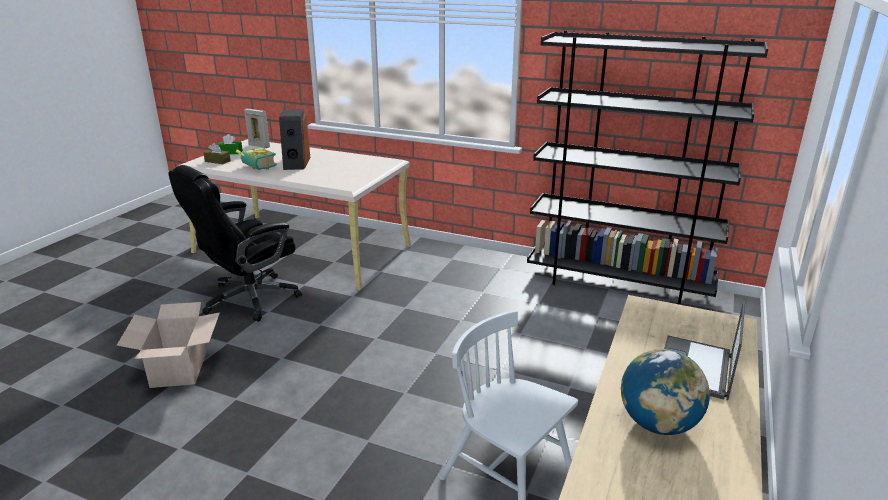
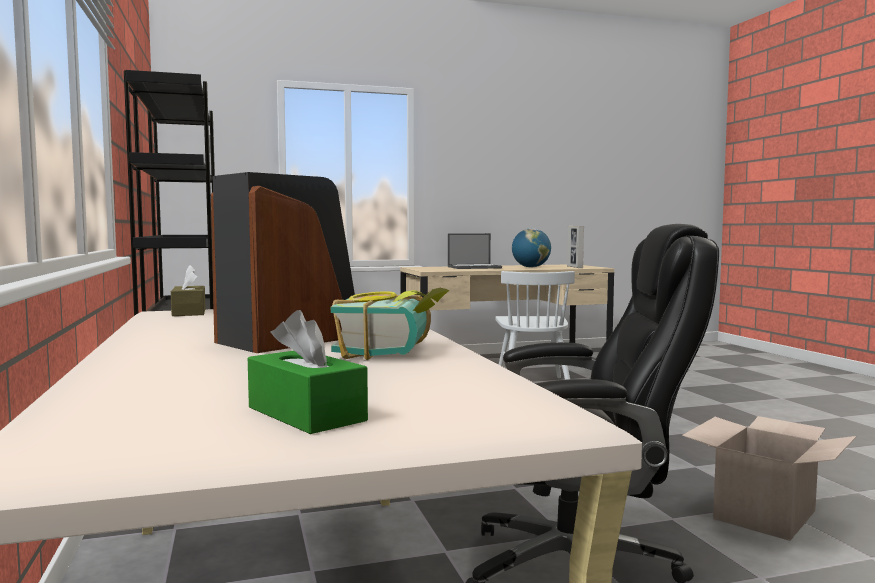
camera: 130 degrees left, 20 degrees down
brown tissue box [203,143,231,164] -> brown tissue box moved to [171,265,206,316]
picture frame [244,109,270,148] -> picture frame moved to [567,226,584,268]

